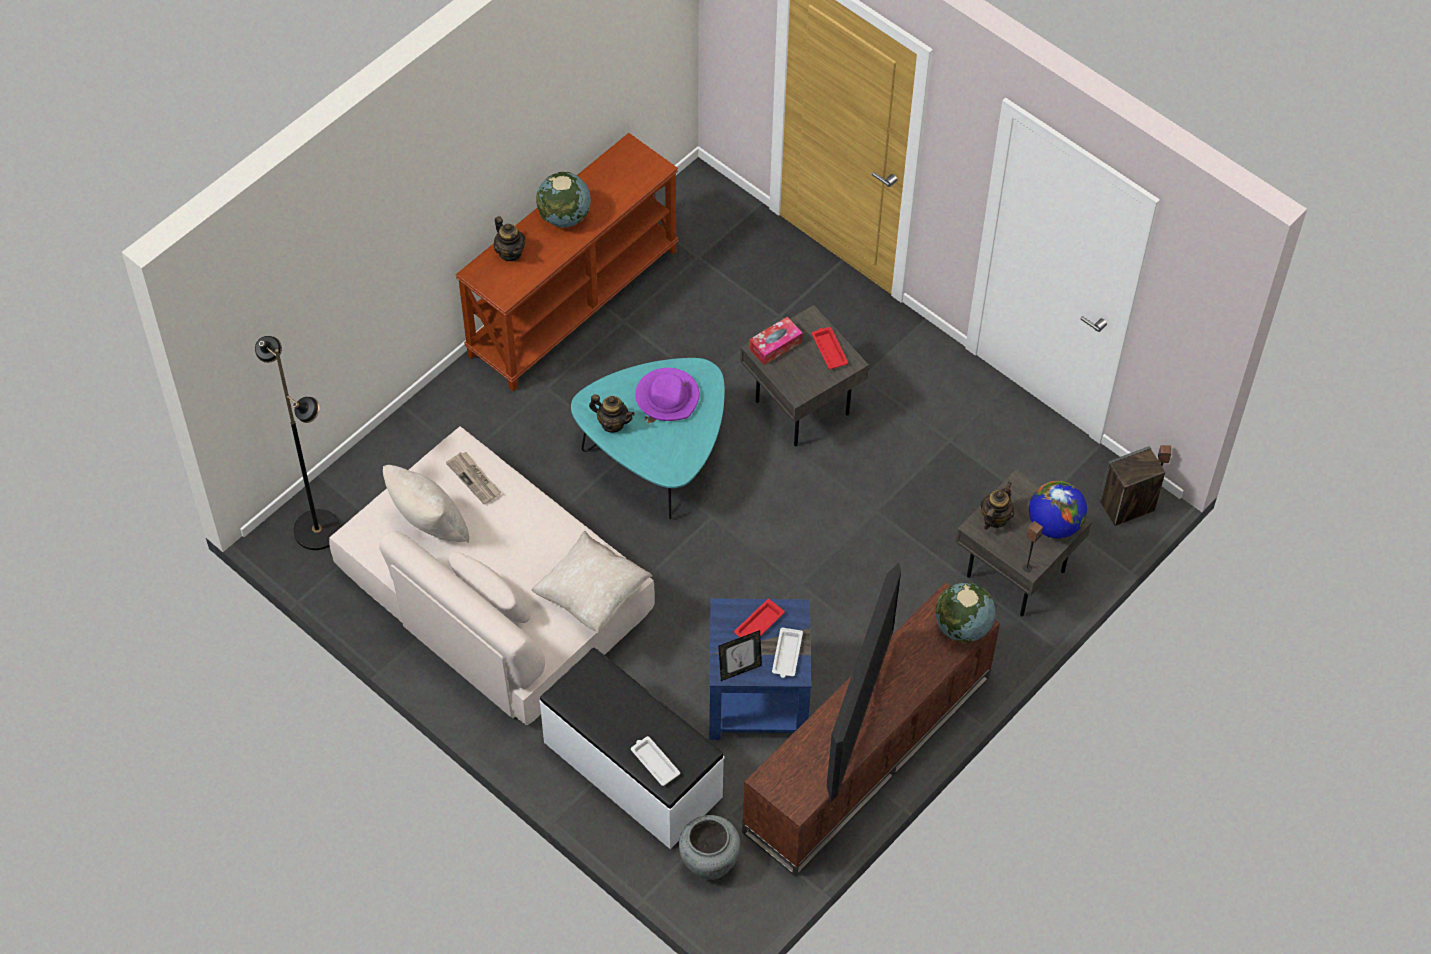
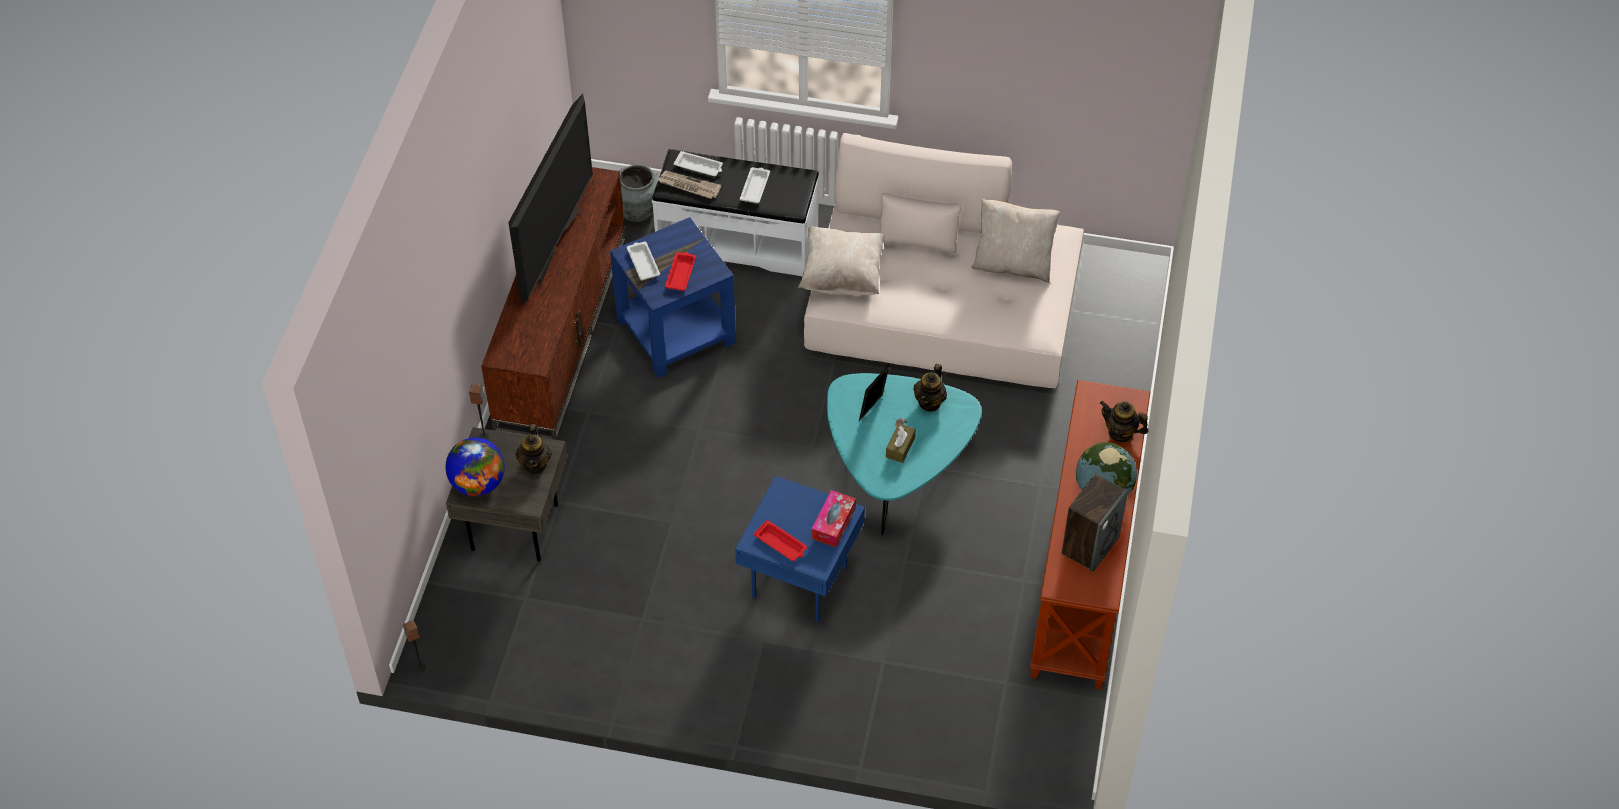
camera: 150 degrees right, 5 degrees down
black floor lamp [255,336,341,550] -> none
newspaper [446,452,501,505] -> newspaper moved to [658,171,721,199]
teapot [589,394,635,433] -> teapot turned 60 degrees counterclockwise [913,364,947,412]
purple hat [635,368,700,421] -> brown tissue box [886,423,916,463]
picture frame [718,630,762,681] -> picture frame moved to [859,363,890,421]
grey side table [740,305,869,446] -> blue side table [735,476,865,622]
television [827,562,901,802] -> television turned 150 degrees counterclockwise [508,94,593,305]
globe [935,583,995,643] -> none
speaker [1099,446,1165,526] -> speaker moved to [1062,474,1128,572]
none -> white tray [740,167,770,203]

